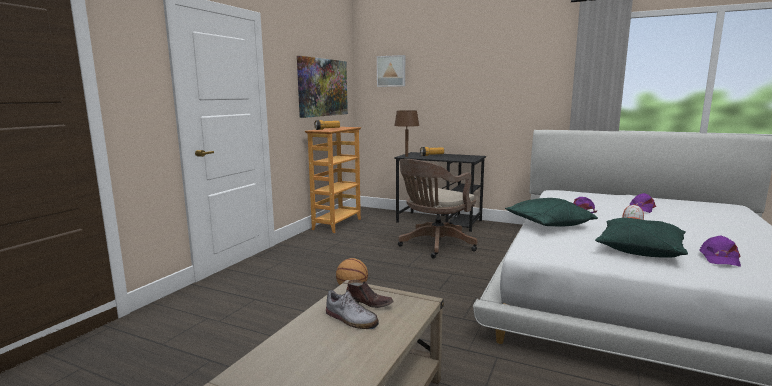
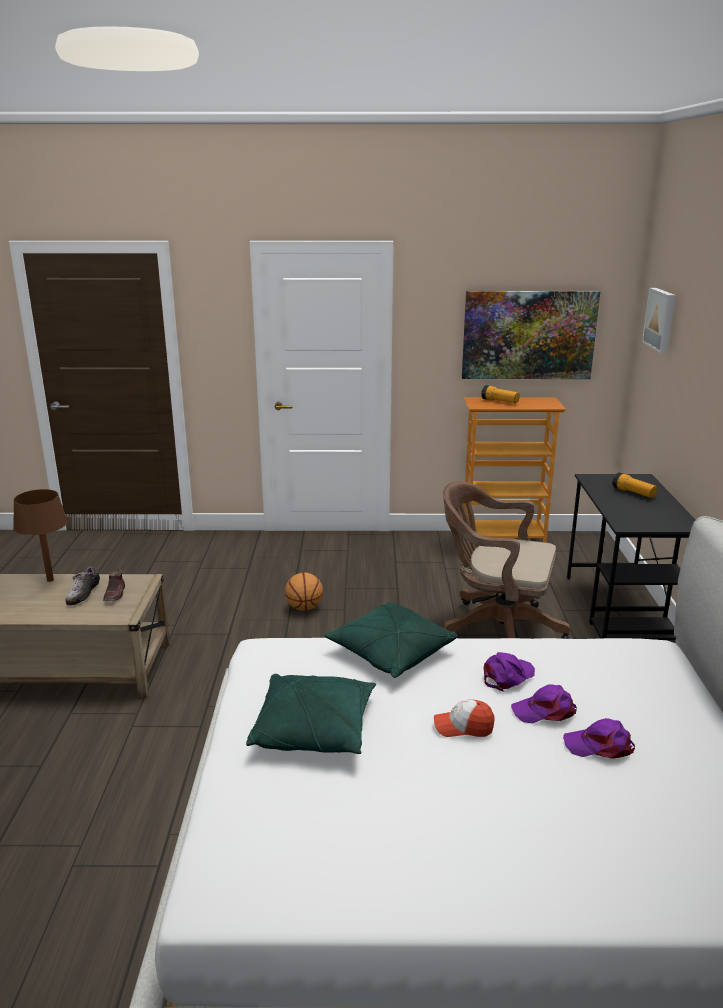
camera: 65 degrees right, 10 degrees up
brown table lamp [394,110,419,157] -> brown table lamp moved to [13,489,68,582]
purple cap [700,235,741,267] -> purple cap moved to [511,685,577,724]

